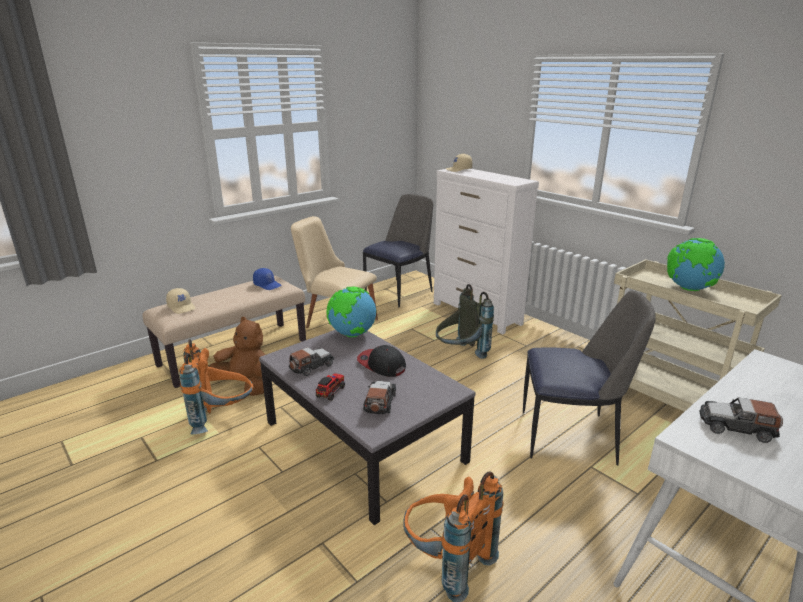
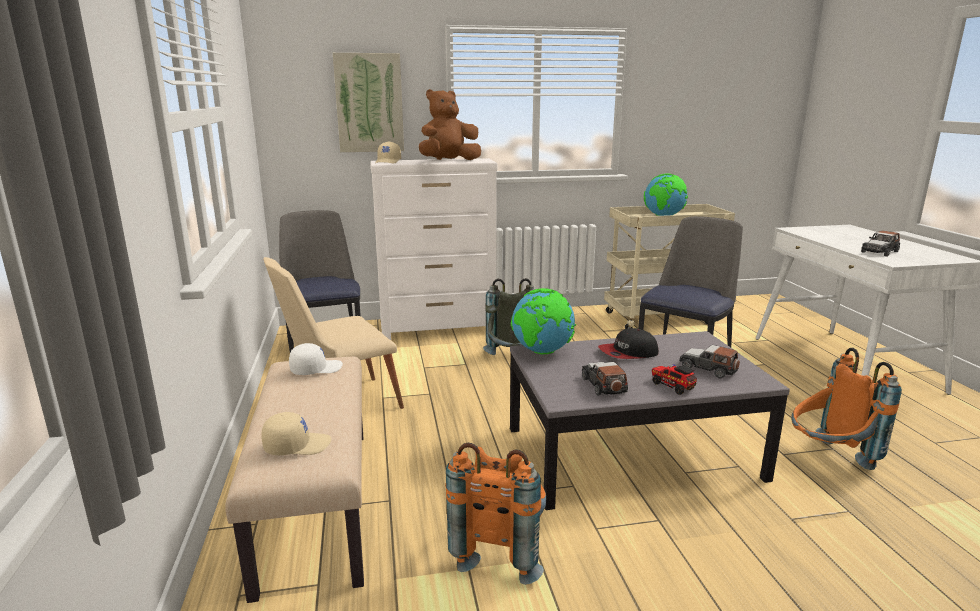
camera: 60 degrees left, 5 degrees down
brown plush toy [209,317,265,396] -> brown plush toy moved to [419,89,481,160]
blue cap [253,268,281,290] -> white cap [289,343,343,375]
none -> picture [333,53,404,152]

